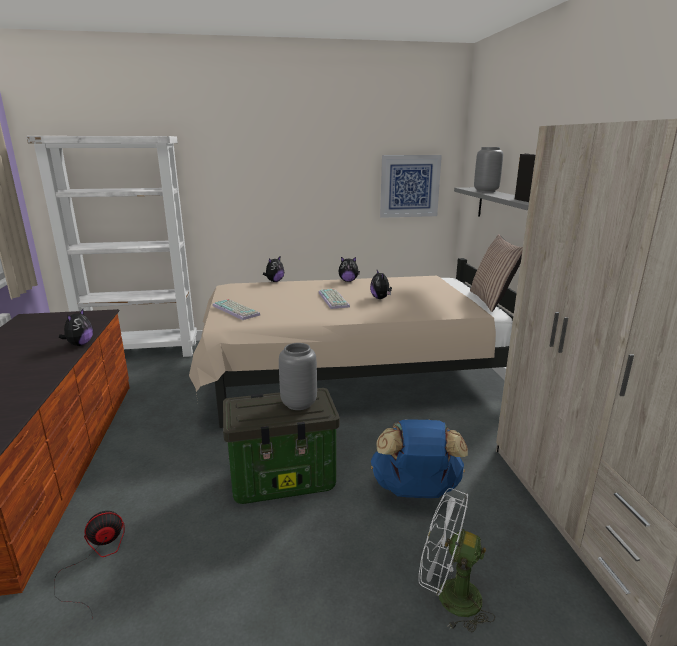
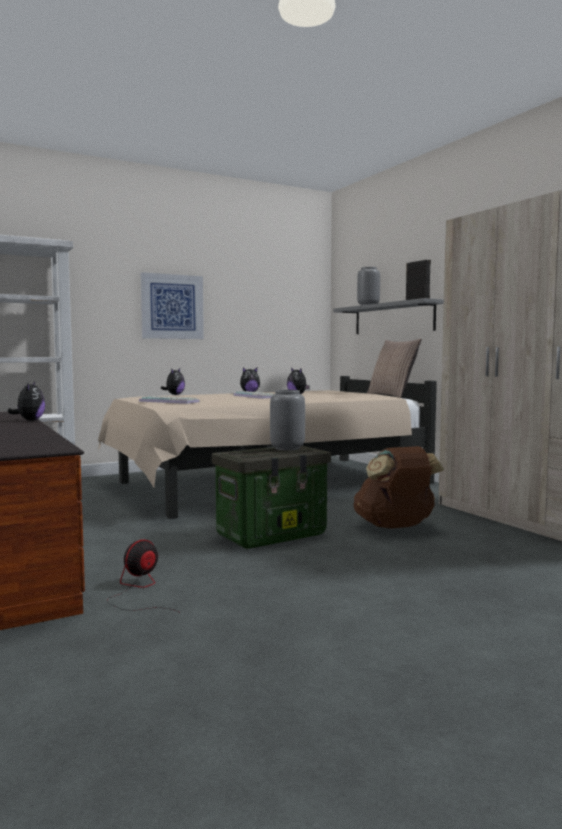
camera: 20 degrees left, 15 degrees down
blue backpack [371,419,468,498] -> brown backpack [353,446,444,528]
picture [380,155,442,218] -> picture moved to [141,272,204,339]
white fan [418,488,495,632] -> none

